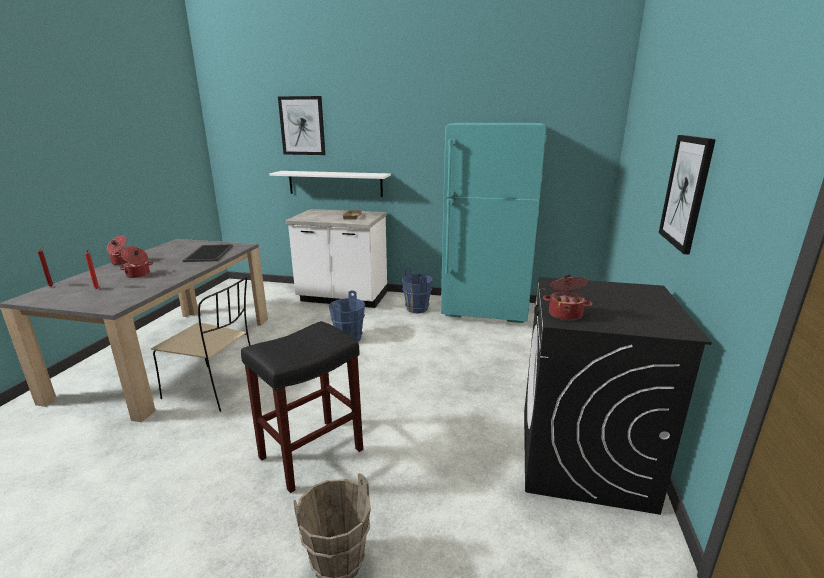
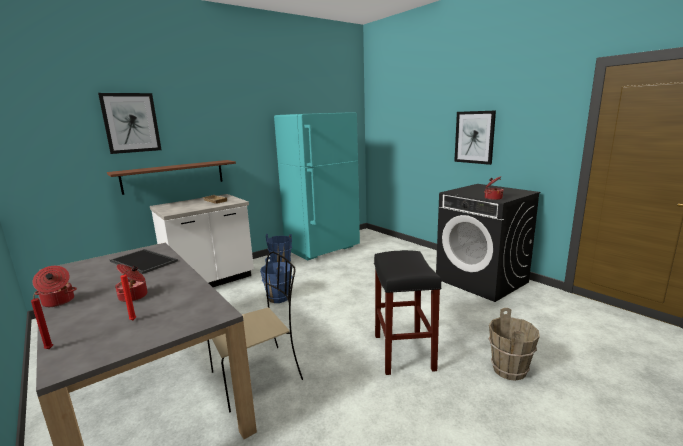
camera: 50 degrees left, 5 degrees down
white shelf [270,171,391,197] -> brown shelf [107,160,236,195]

